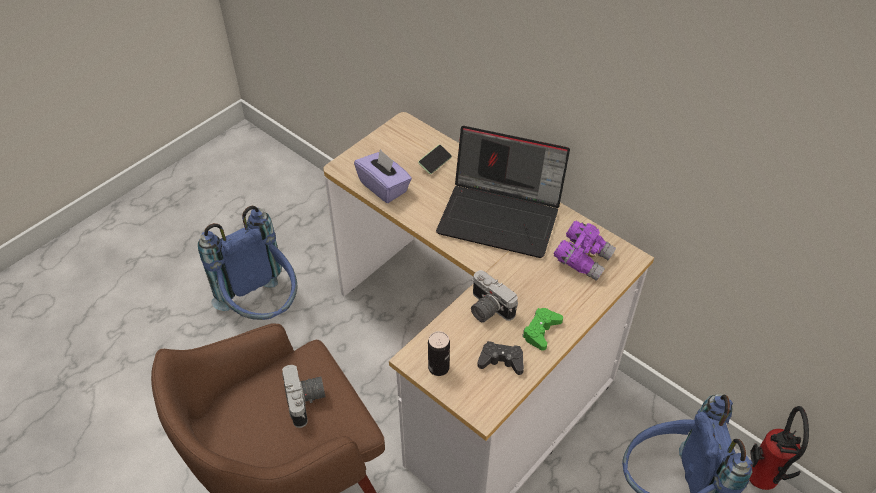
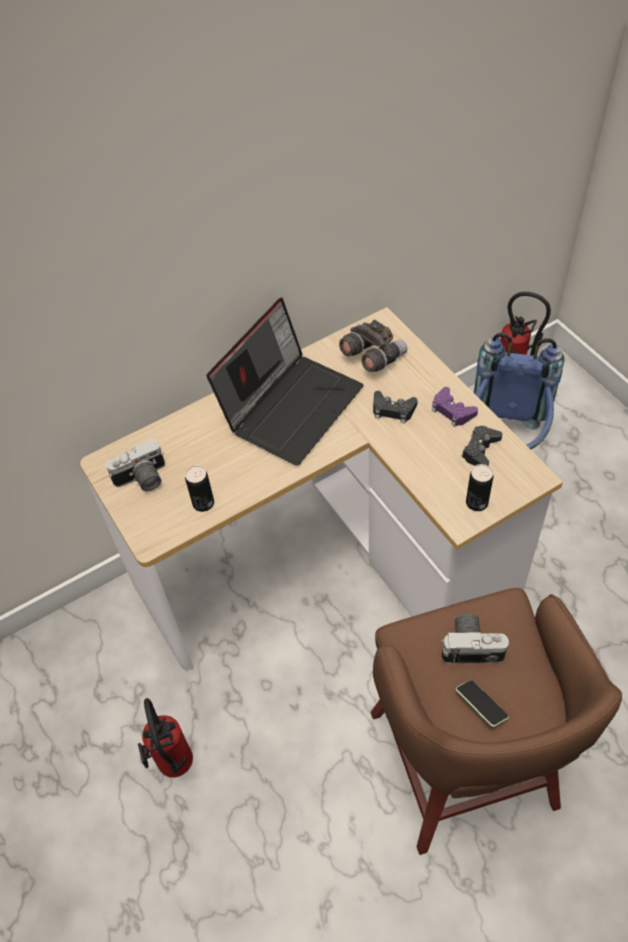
camera: 70 degrees left, 5 degrees up
blue backpack [198,206,298,320] -> fire extinguisher [138,698,193,778]
purple tissue box [354,149,412,203] -> can [185,465,214,512]
phone [418,145,452,174] -> phone moved to [456,680,509,727]
camera [471,270,518,323] -> camera moved to [106,439,165,491]
green game controller [522,308,563,351] -> purple game controller [432,387,478,427]
purple binoculars [554,221,616,281] -> grey binoculars [339,319,407,372]
none -> black game controller [373,391,418,424]

